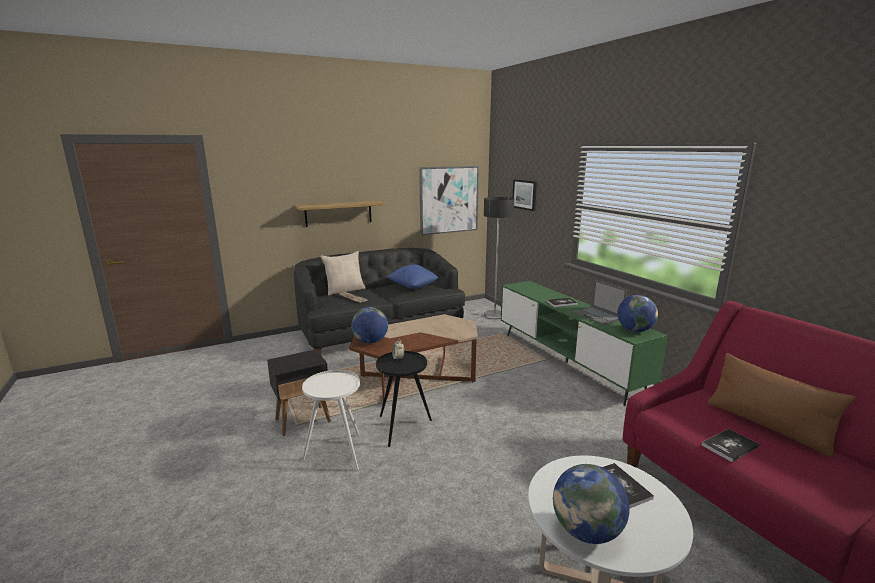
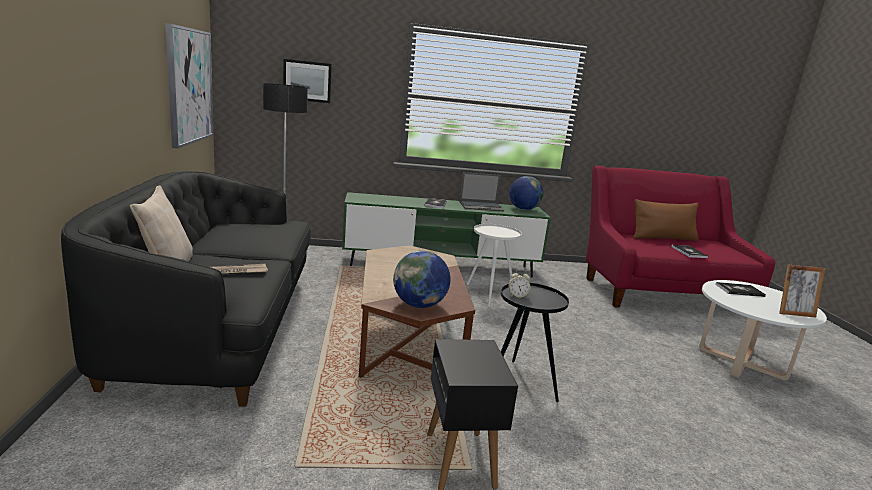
camera: 70 degrees left, 0 degrees up
shelf [295,201,385,227] -> none
white side table [302,370,360,470] -> white side table moved to [467,224,522,307]
blue pillow [387,264,439,289] -> none
globe [553,464,630,544] -> picture frame [779,264,825,317]

